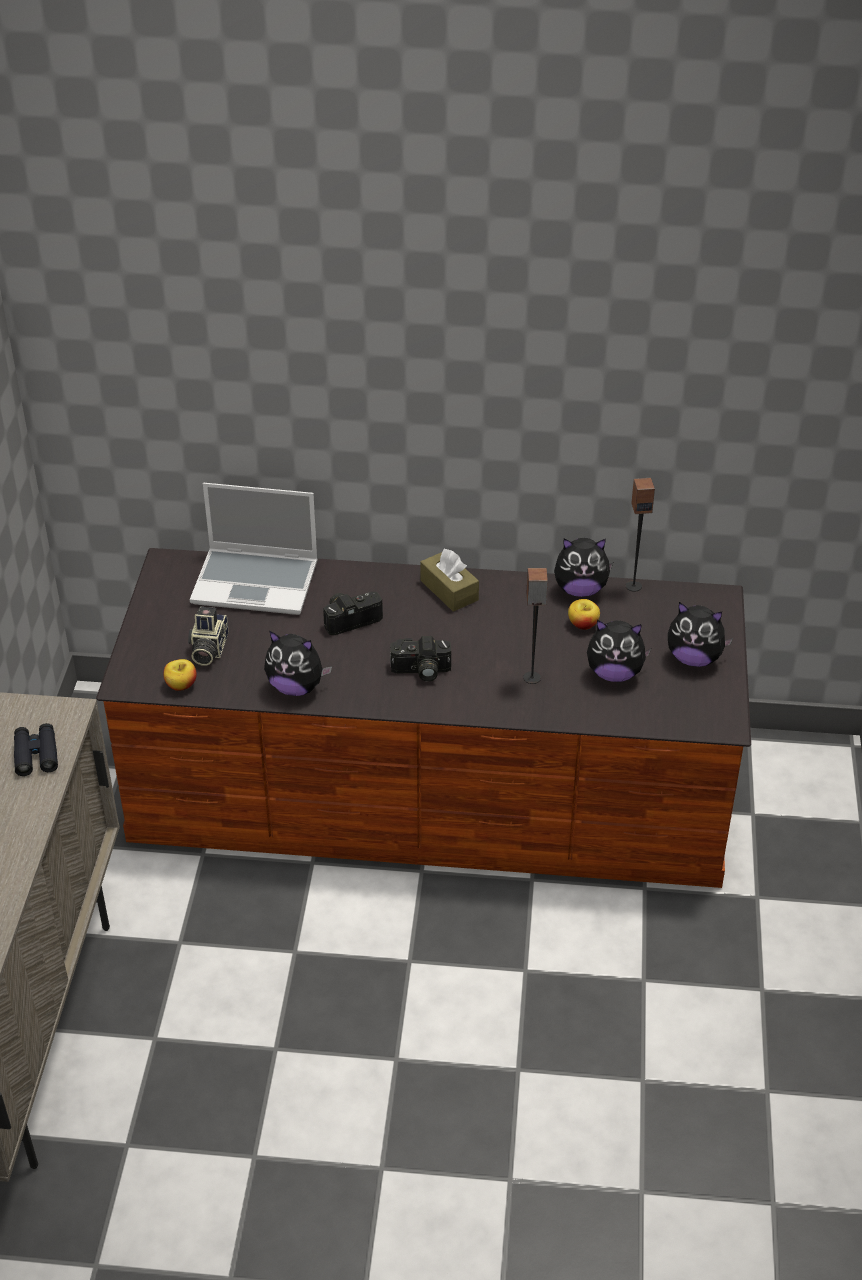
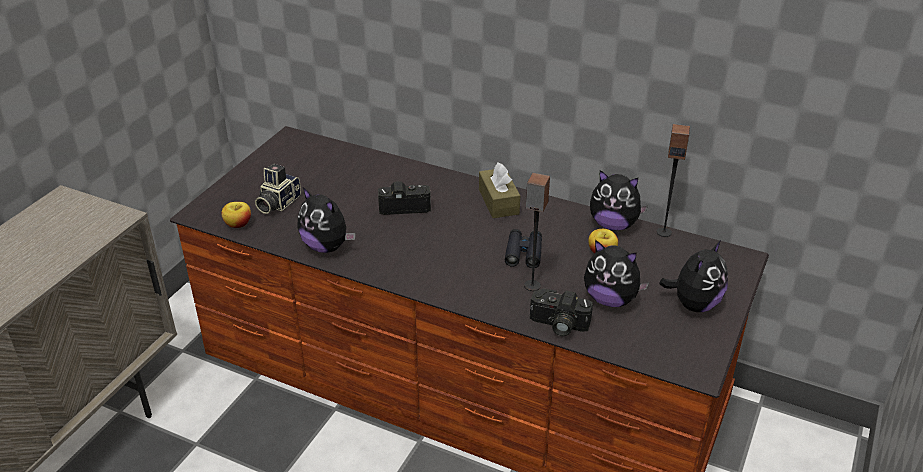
camera: 20 degrees right, 5 degrees down
black binoculars [14,723,58,776] -> black binoculars moved to [505,229,542,268]
laptop [190,483,318,615] -> none
camera [390,636,451,681] -> camera moved to [530,289,593,336]
plush toy [668,602,733,667] -> plush toy turned 90 degrees counterclockwise [659,240,728,312]

